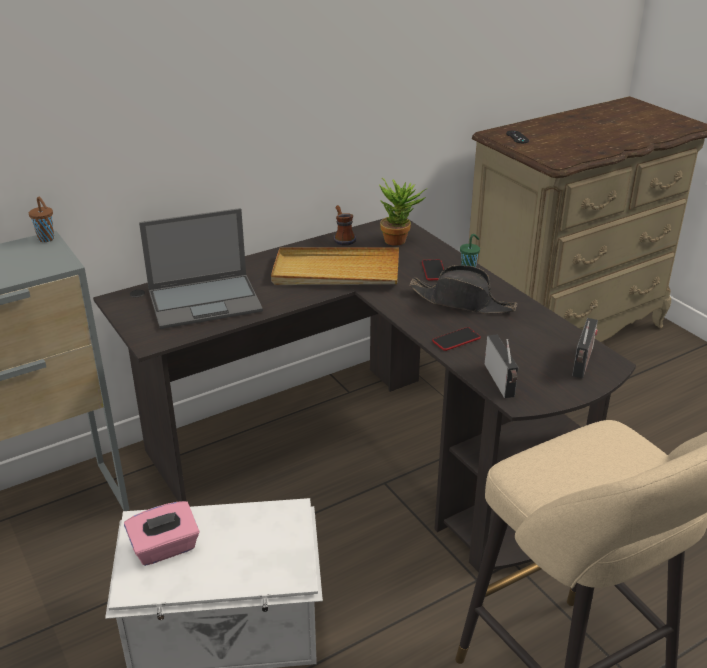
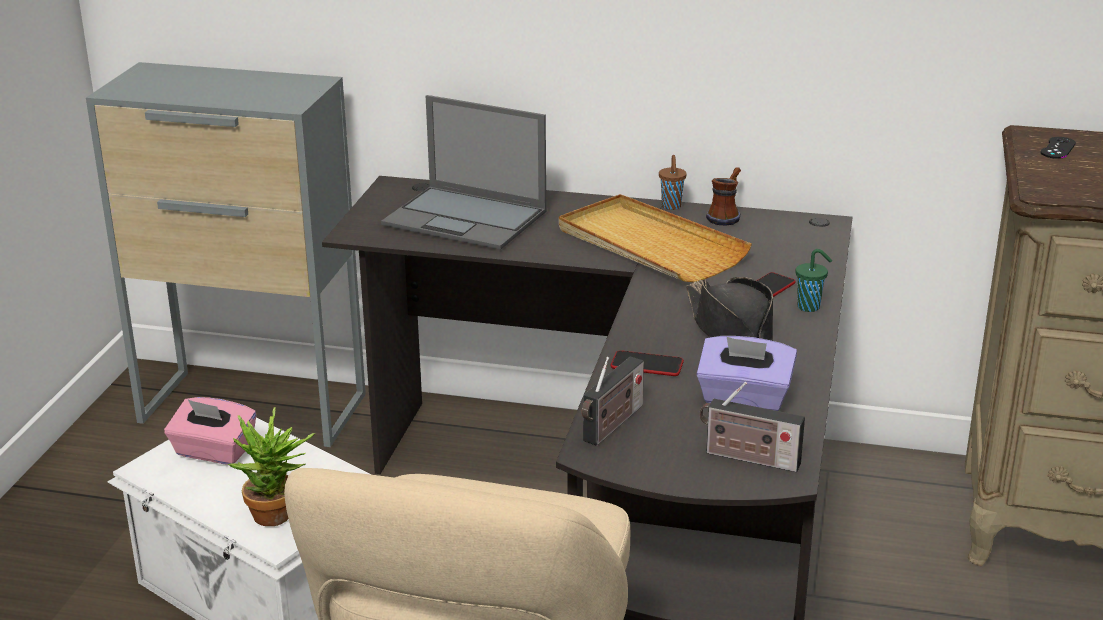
camera: 45 degrees right, 5 degrees down
brown cup [29,197,54,242] -> brown cup moved to [659,155,687,210]
potted plant [379,178,427,246] -> potted plant moved to [228,407,315,526]
radio [572,318,598,378] -> radio turned 45 degrees clockwise [699,382,805,472]
none -> purple tissue box [696,336,797,411]

